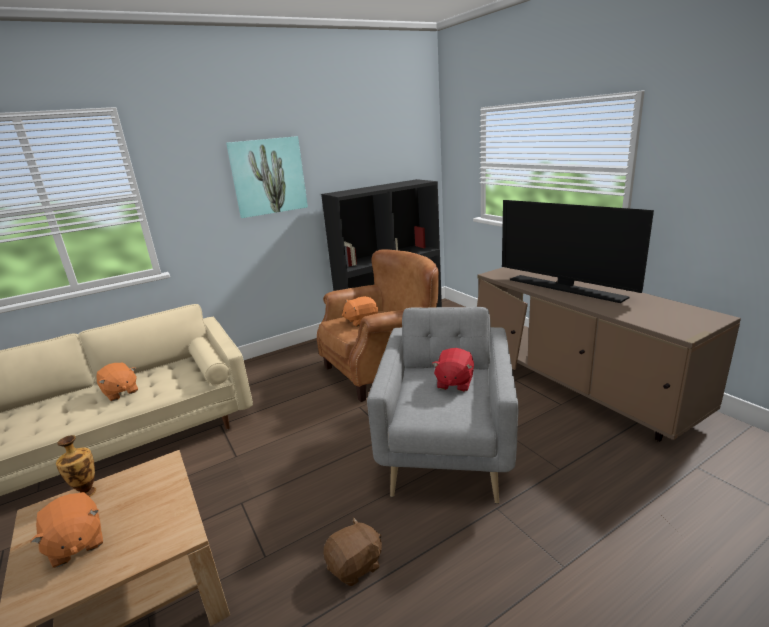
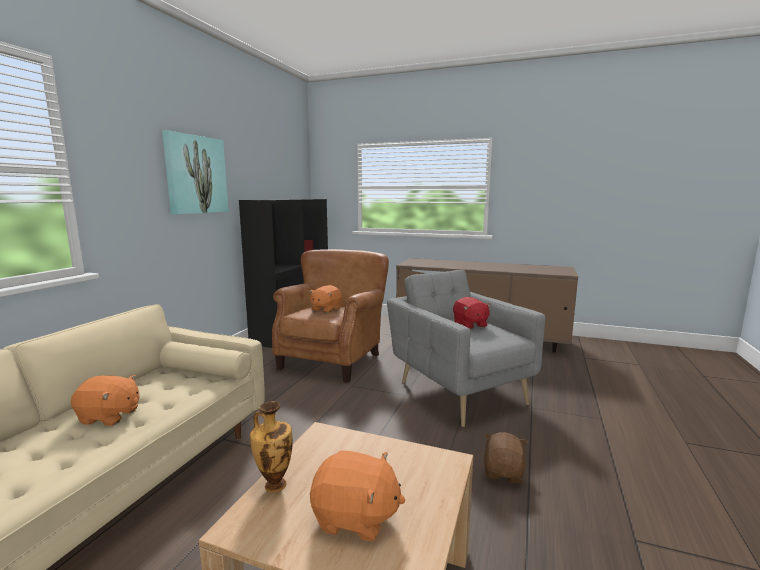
camera: 40 degrees left, 10 degrees down
television [502,200,654,303] -> none

